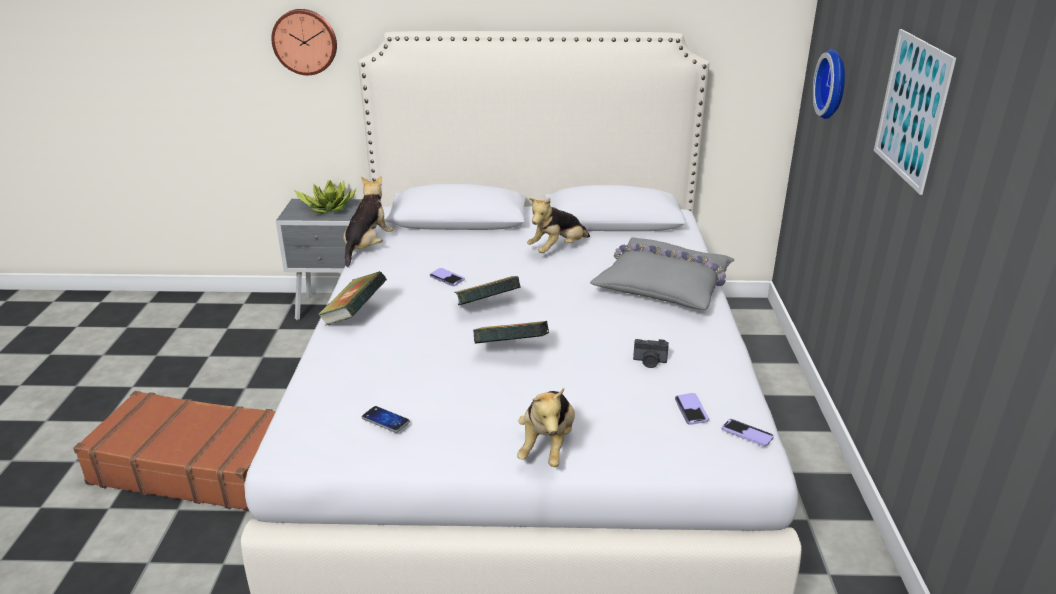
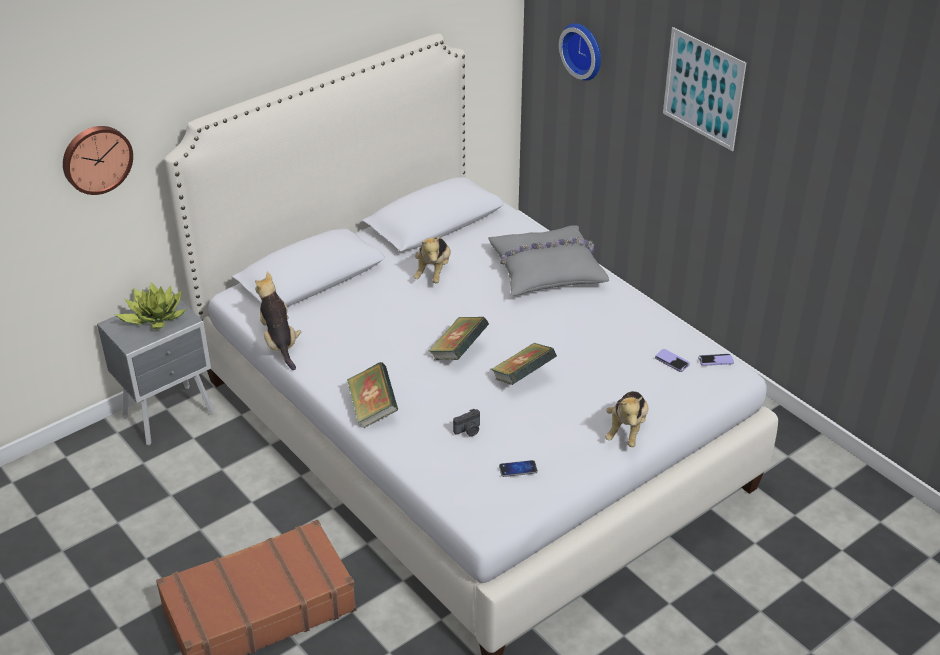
camera: 40 degrees left, 10 degrees up
phone [430,268,465,286] -> none
plush toy [517,388,575,467] -> plush toy turned 45 degrees clockwise [605,391,648,447]
camera [633,339,669,368] -> camera moved to [453,409,480,437]

